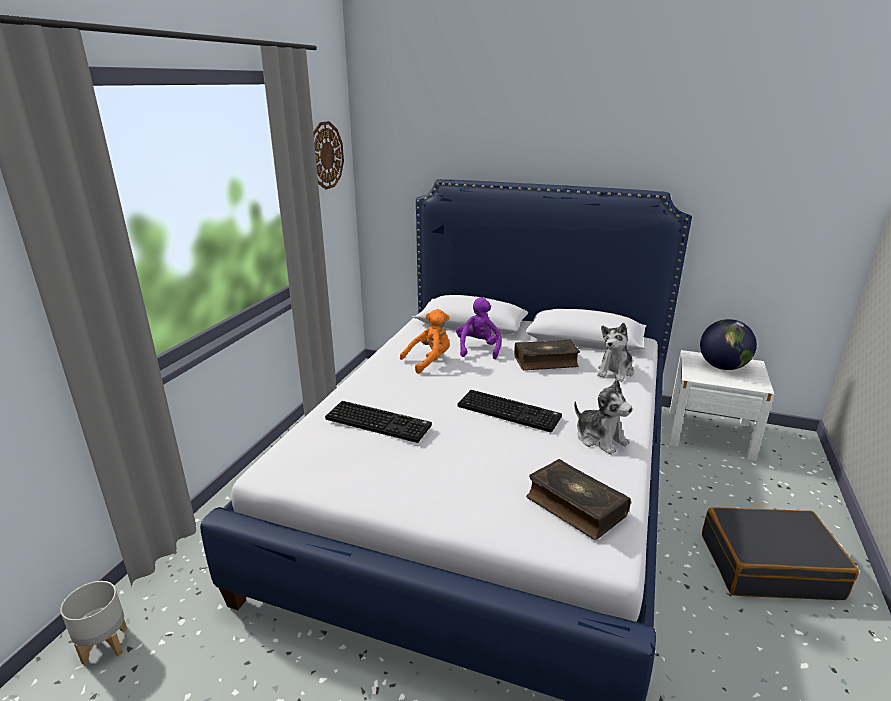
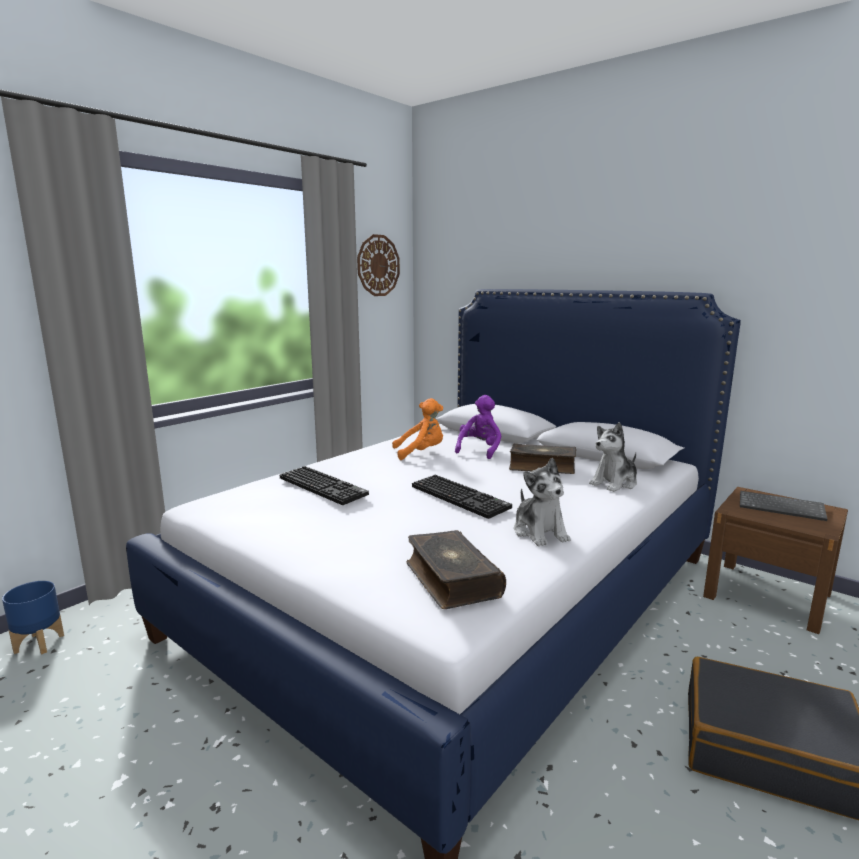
camera: 20 degrees right, 10 degrees down
grey planter [60,581,127,665] -> blue planter [2,581,64,654]
white nightstand [669,350,774,461] -> brown nightstand [703,487,848,634]
globe [700,319,757,370] -> keyboard [740,491,827,521]

